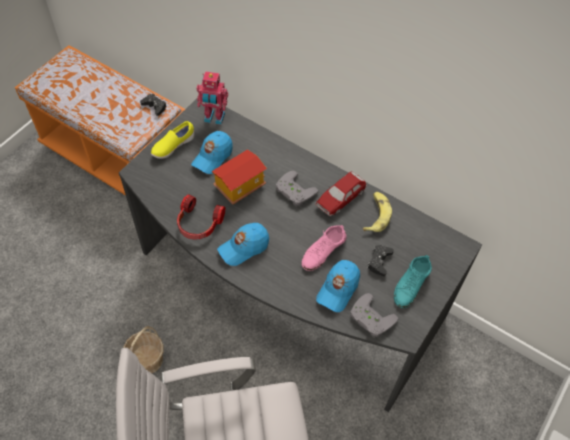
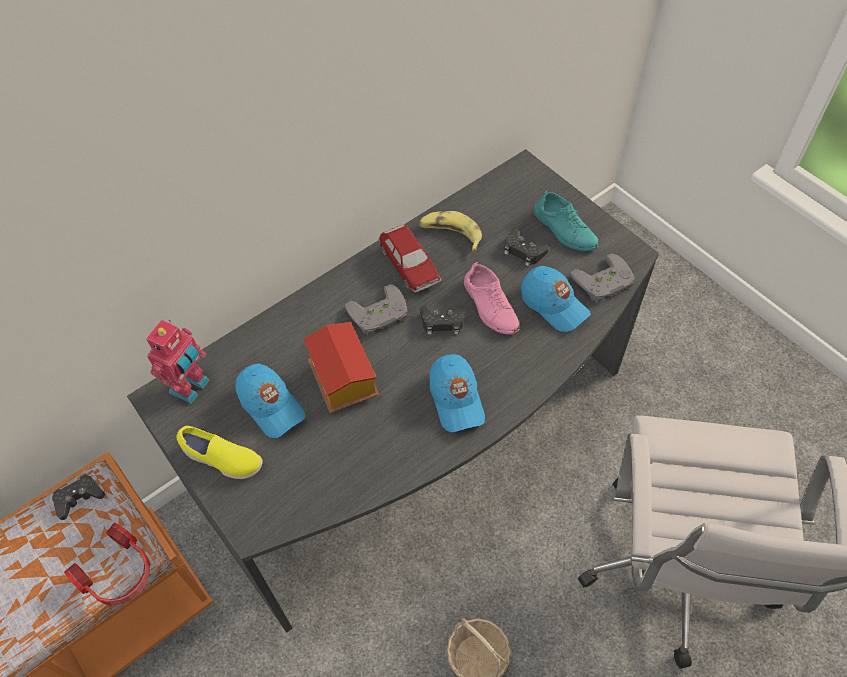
camera: 70 degrees left, 0 degrees up
yellow shoe [151,121,194,159] -> yellow shoe turned 45 degrees counterclockwise [176,426,263,479]
headphones [177,194,225,240] -> headphones moved to [64,523,151,606]
none -> black game controller [420,305,465,334]

